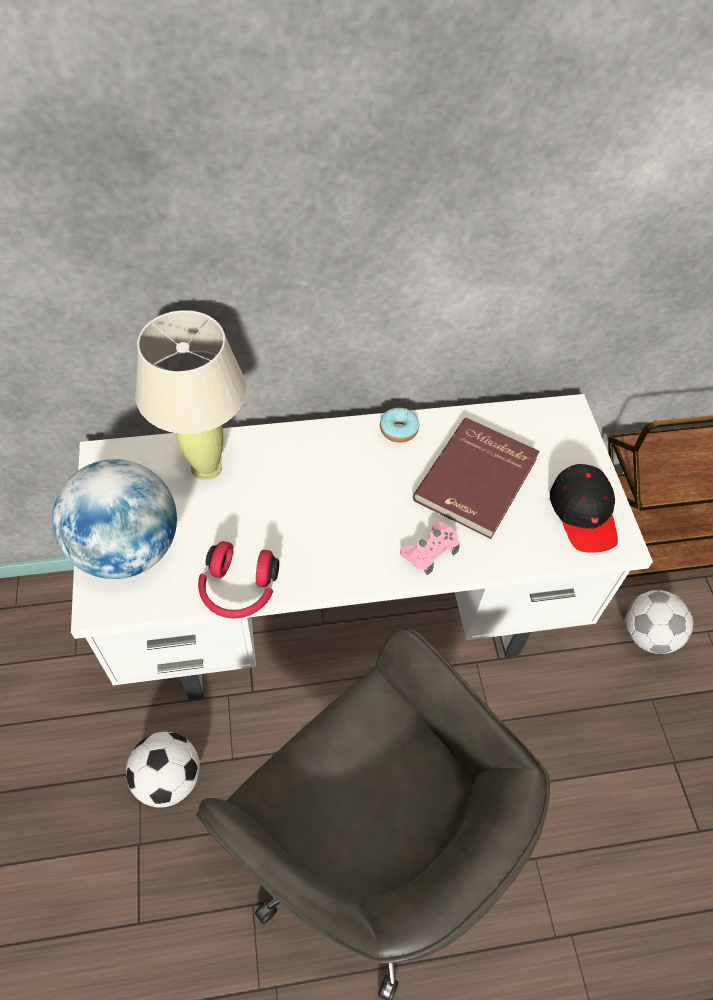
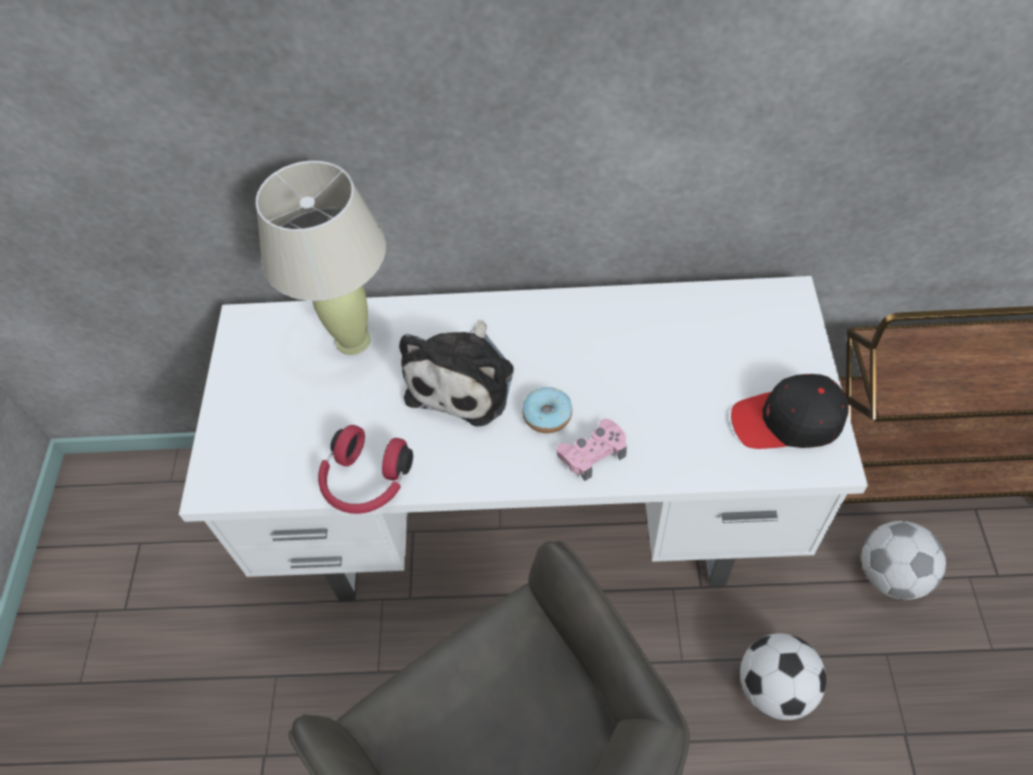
camera: 15 degrees right, 0 degrees up
globe [52,459,177,579] -> none
football [126,732,200,808] -> football moved to [740,633,826,720]
donut [380,408,419,443] -> donut moved to [522,387,572,433]
red book [413,418,540,539] -> none
black cap [550,464,618,553] -> black cap turned 90 degrees clockwise [731,374,849,449]
none -> plush toy [399,320,514,426]

